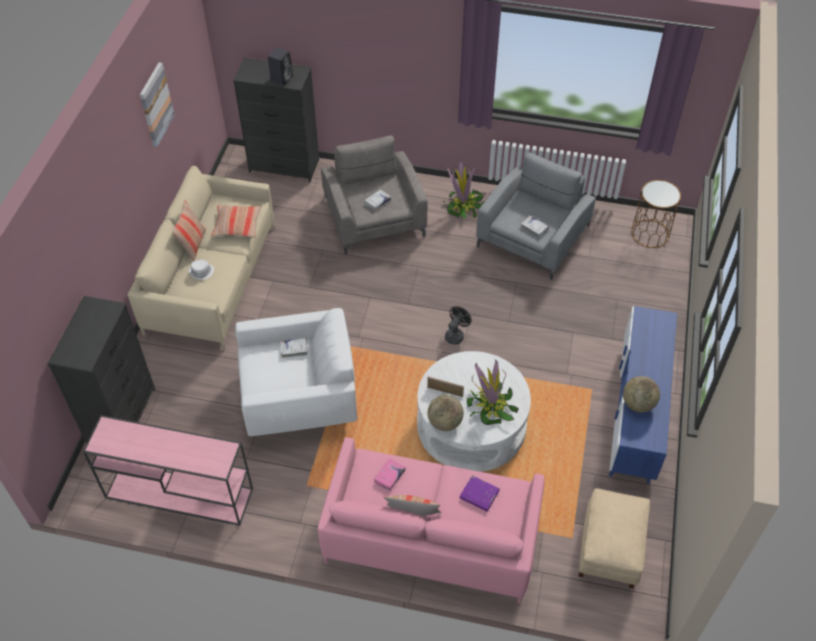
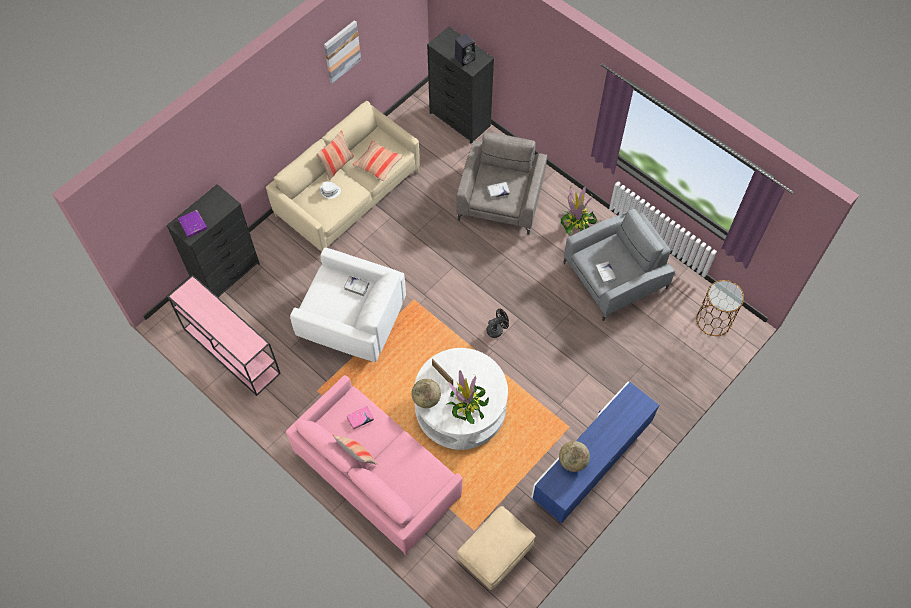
camera: 30 degrees right, 10 degrees up
purple book [460,475,500,512] -> purple book moved to [178,210,207,238]

